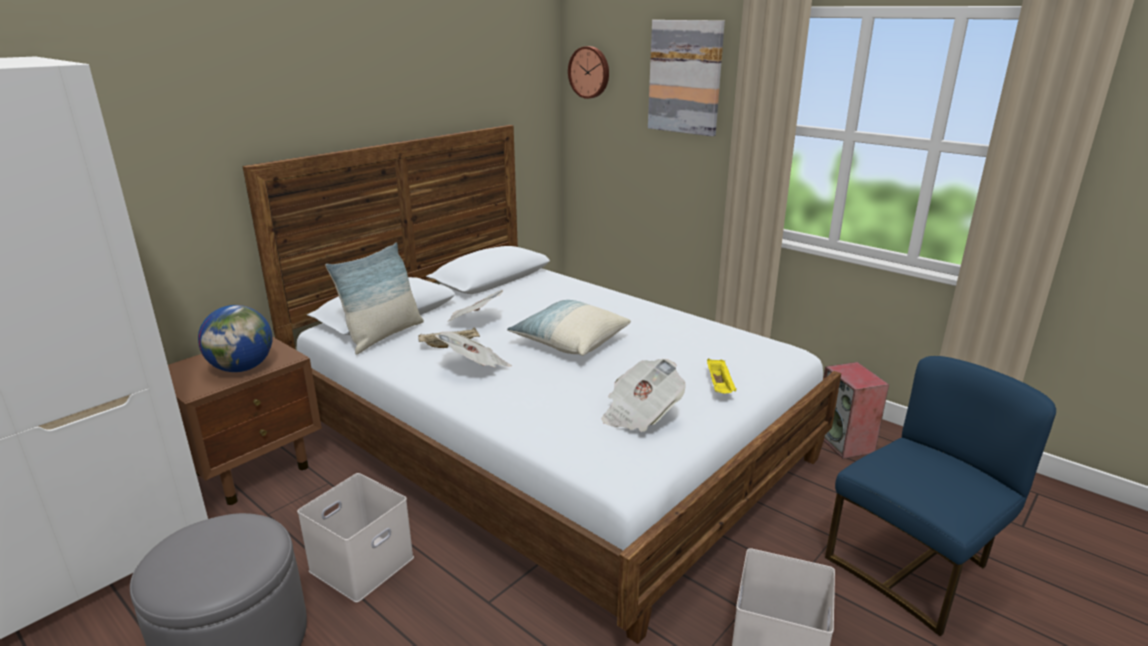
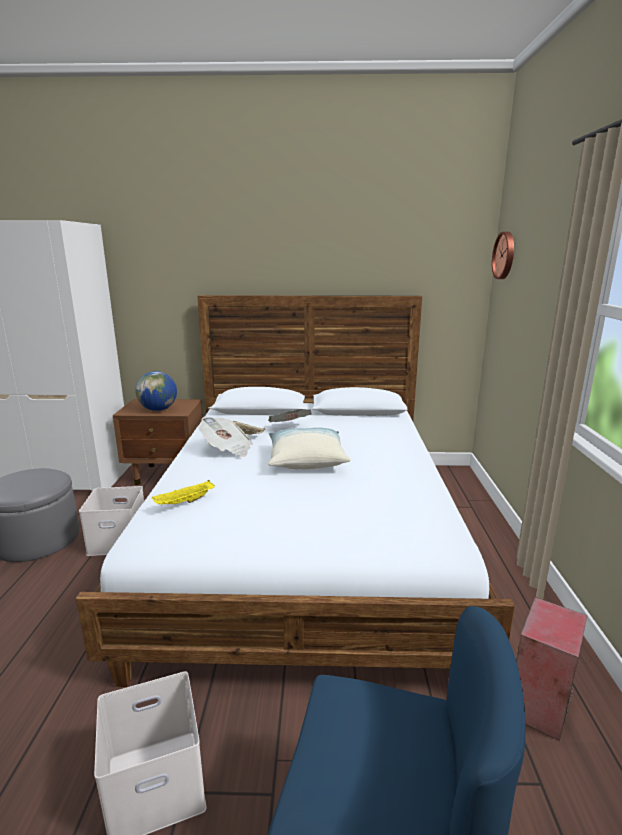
camera: 50 degrees right, 5 degrees down
pillow [325,243,424,355] -> none
newspaper [602,359,686,432] -> none
picture [648,20,725,136] -> none
yellow tray [707,358,736,393] -> yellow tray moved to [152,480,215,505]

